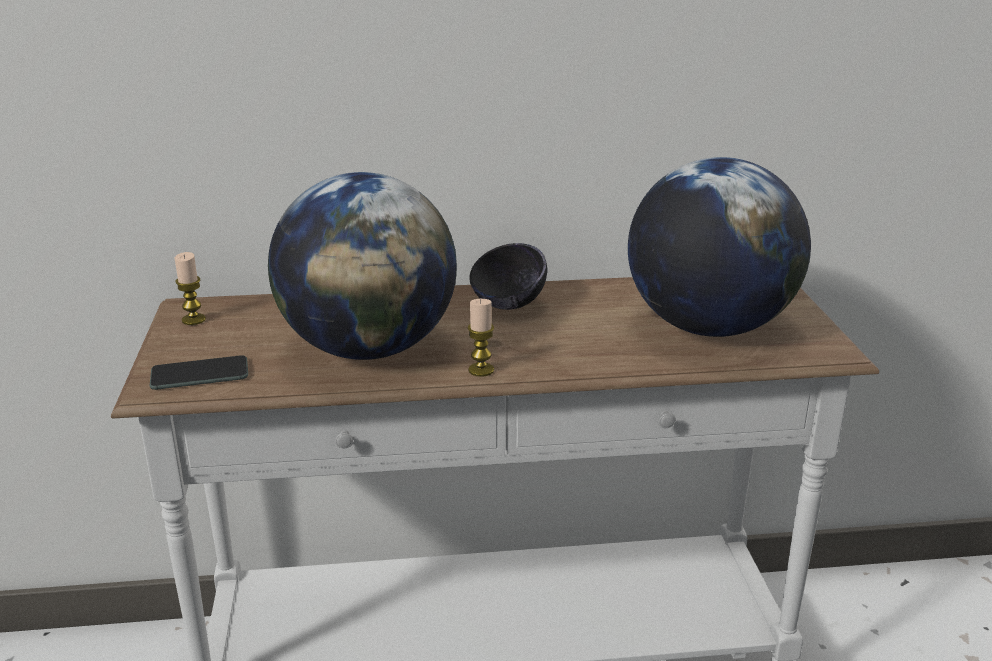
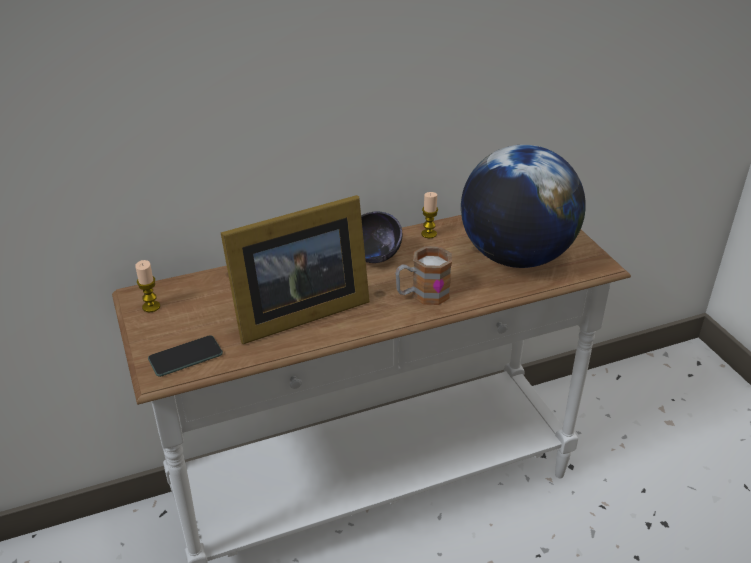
camera: 15 degrees left, 10 degrees up
globe [268,172,457,360] -> picture frame [221,195,370,344]
candle [468,299,494,377] -> candle moved to [421,192,438,238]
none -> mug [395,246,452,305]

